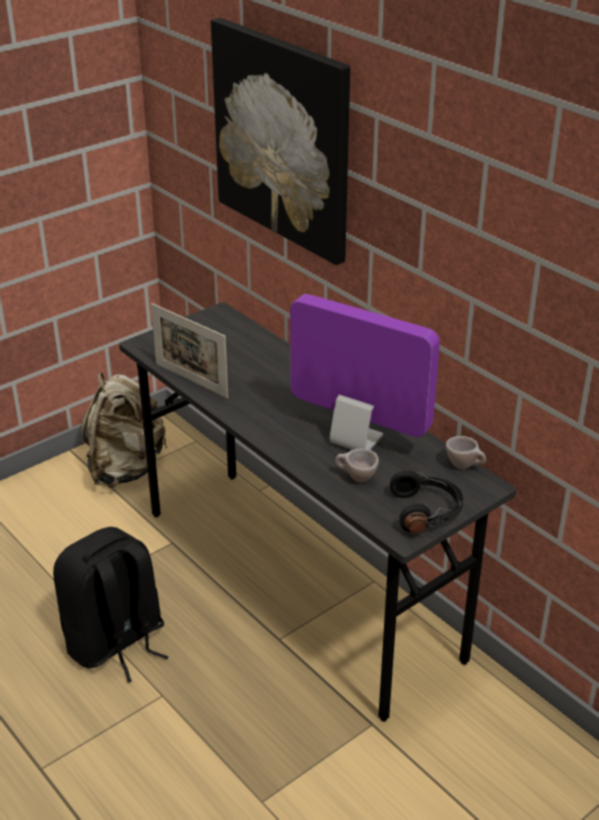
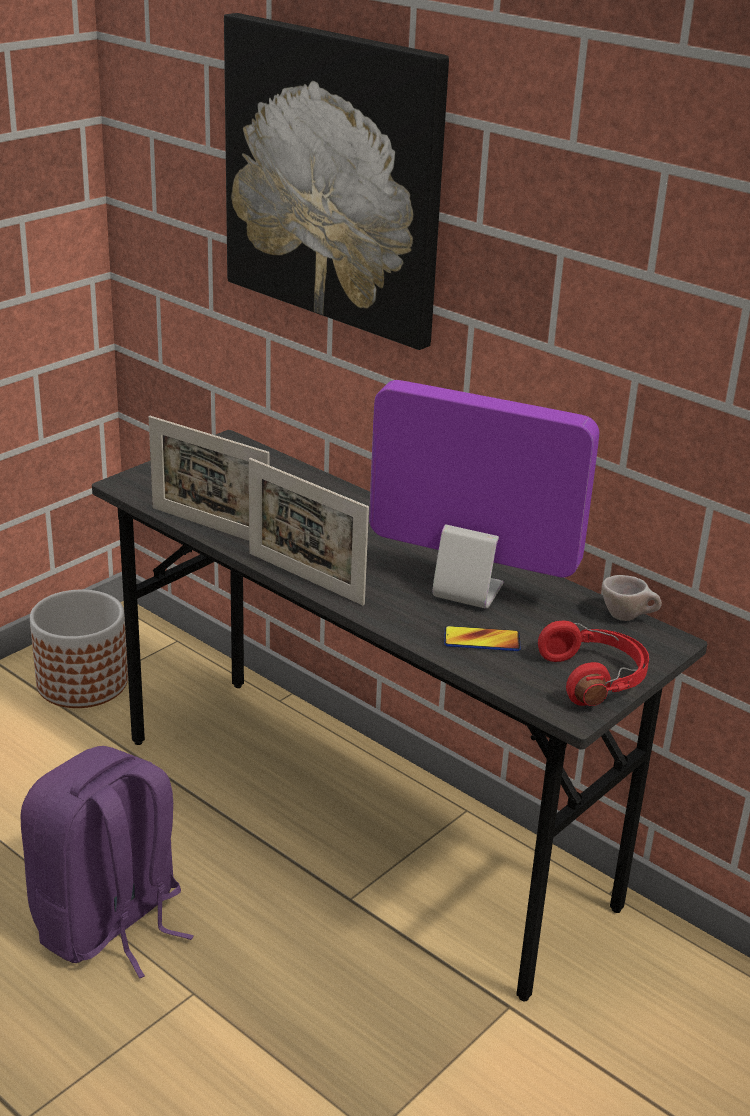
camera: 10 degrees left, 5 degrees down
black backpack [53,527,169,683] -> purple backpack [21,746,194,979]
beige backpack [81,372,168,488] -> planter [30,590,128,708]
beige cup [335,449,379,482] -> phone [444,626,520,651]
black headphones [390,470,463,534] -> red headphones [538,621,649,706]
none -> picture frame [249,458,369,606]

